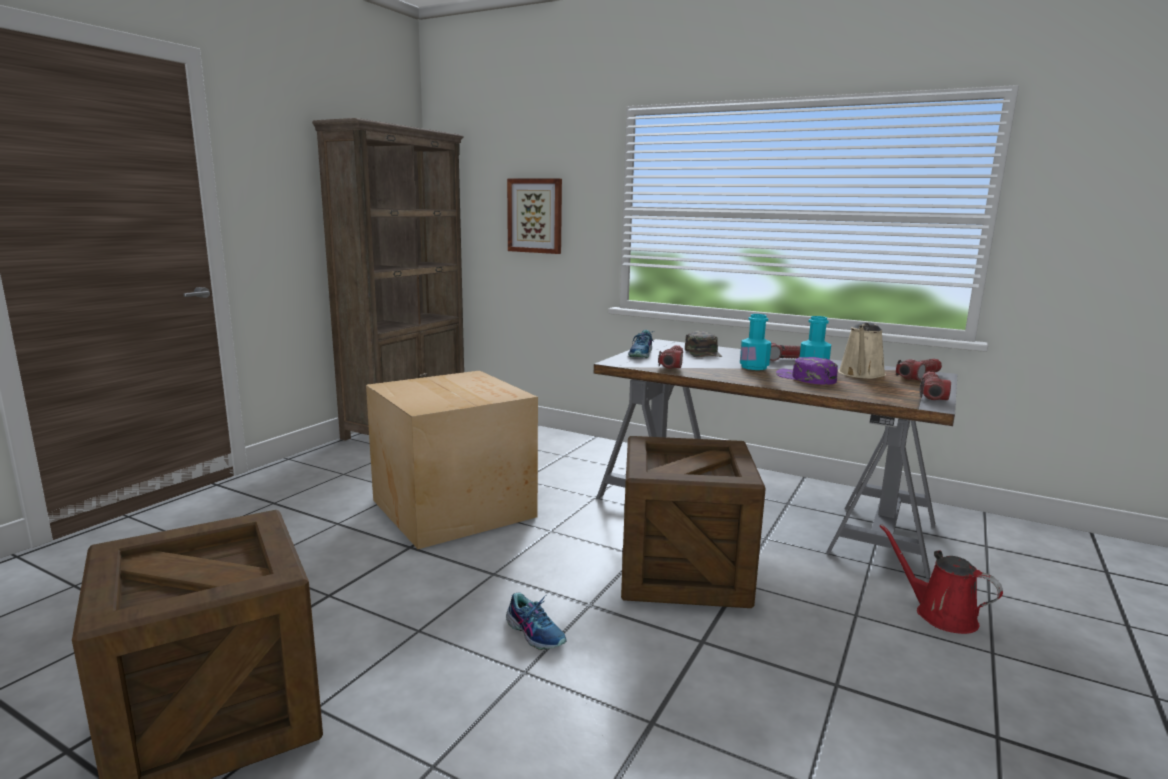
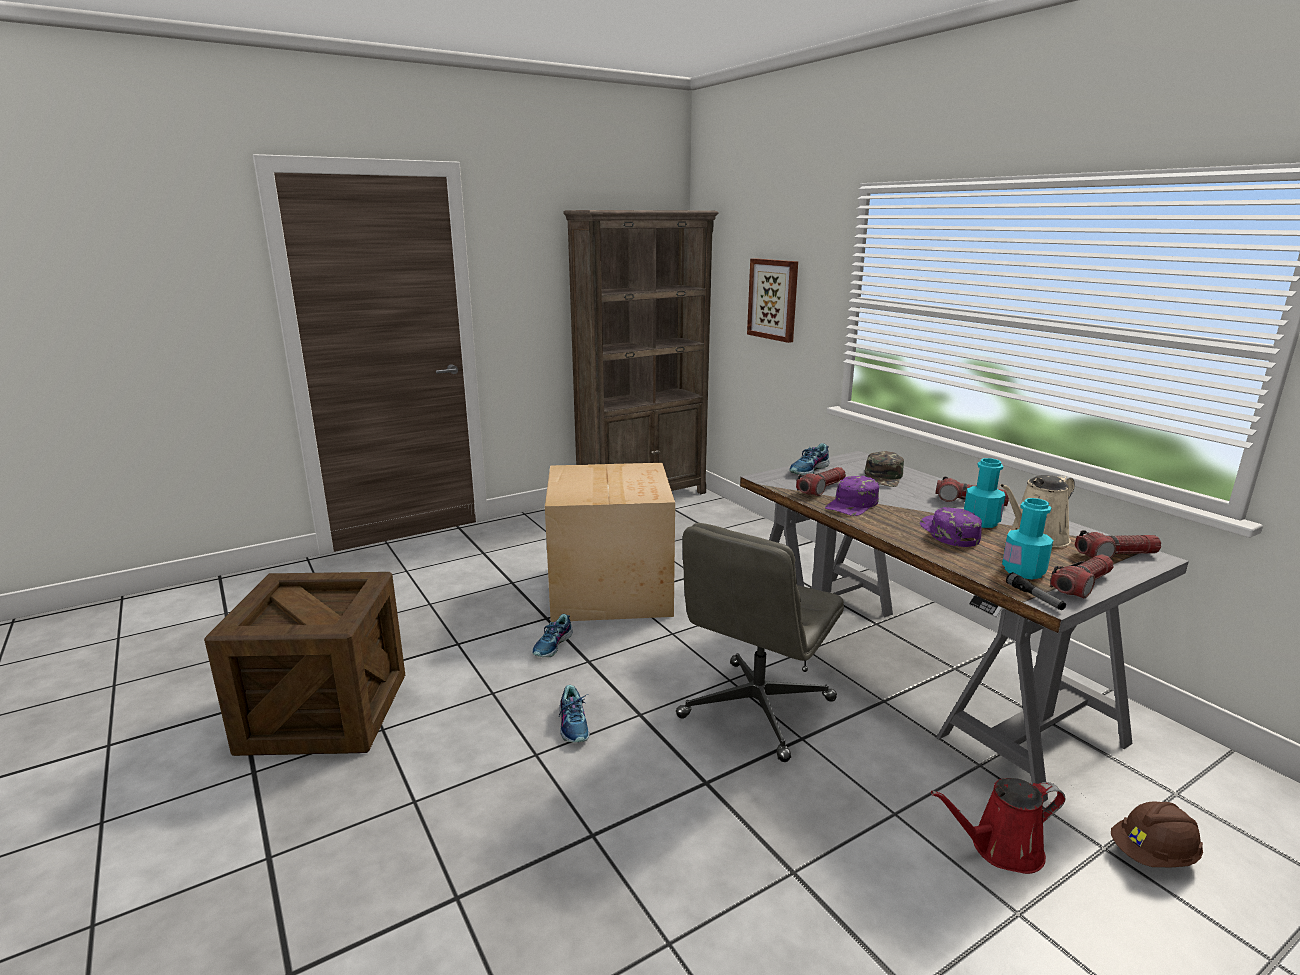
camera: 30 degrees right, 5 degrees up
crate [621,436,766,608] -> grey office chair [676,523,844,762]
turquoise bottle [740,314,771,370] -> turquoise bottle moved to [1002,498,1053,579]
red watering can [879,524,1003,634] -> red watering can turned 90 degrees counterclockwise [931,778,1065,874]
none -> shoe [532,614,573,657]
none -> purple cap [825,476,879,516]
none -> flashlight [1006,572,1066,610]
none -> brown hard hat [1111,801,1203,868]

